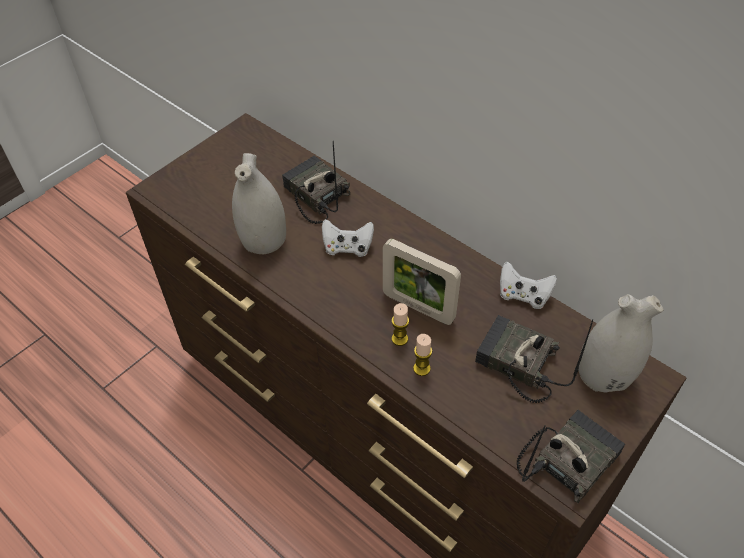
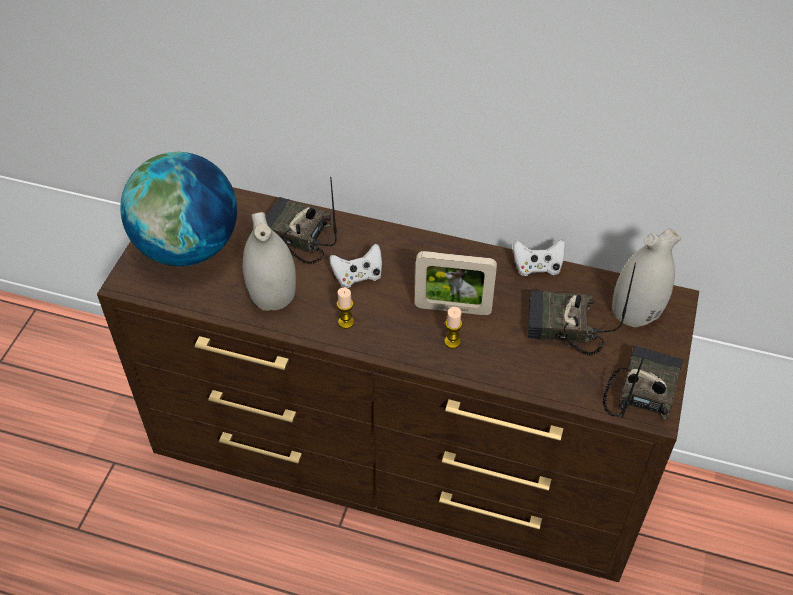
camera: 25 degrees left, 0 degrees up
candle [413,334,432,376] -> candle moved to [337,288,354,329]
none -> globe [120,152,237,266]

